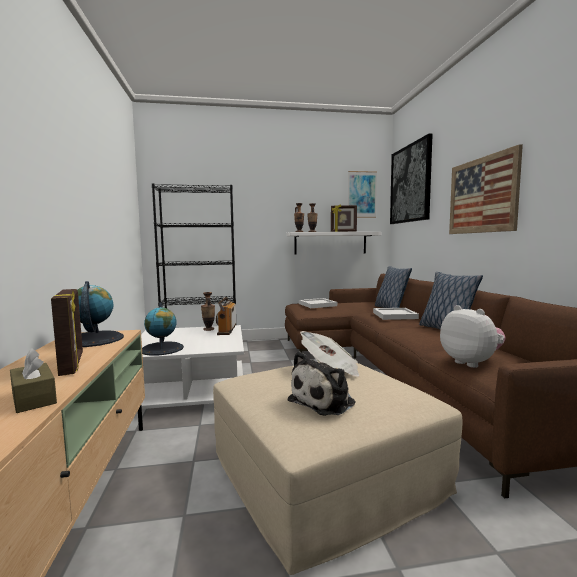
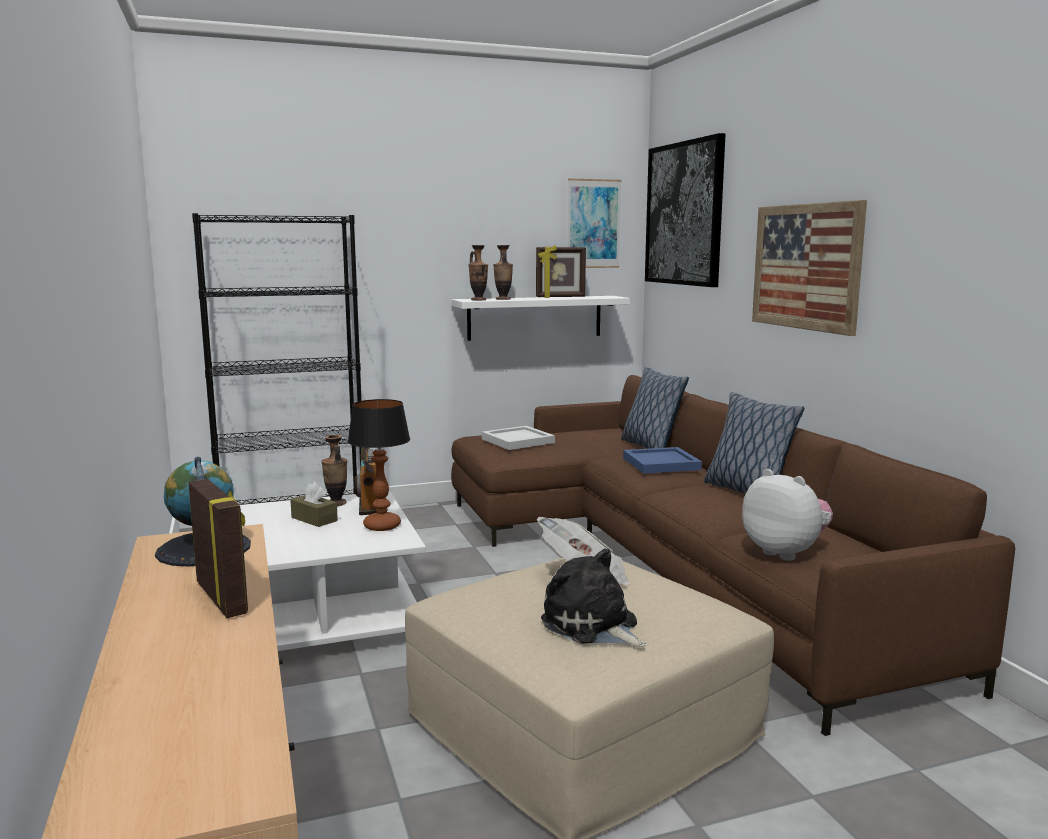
camera: 10 degrees left, 5 degrees up
brown tissue box [10,349,57,413] -> brown tissue box moved to [290,482,338,527]
globe [142,303,184,356] -> none
plush toy [287,351,356,416] -> plush toy turned 105 degrees clockwise [541,548,647,647]
white tray [373,308,419,320] -> blue tray [623,447,702,474]
none -> table lamp [348,399,410,531]

